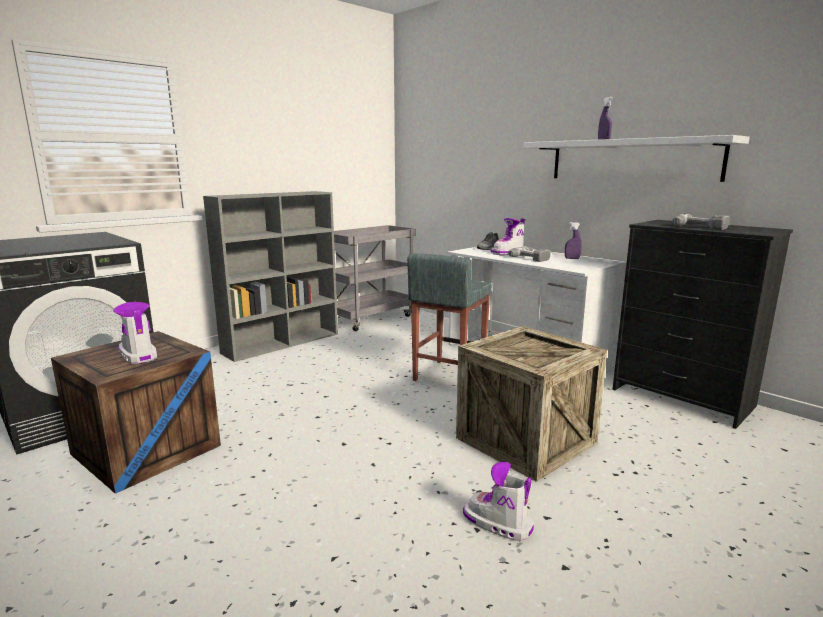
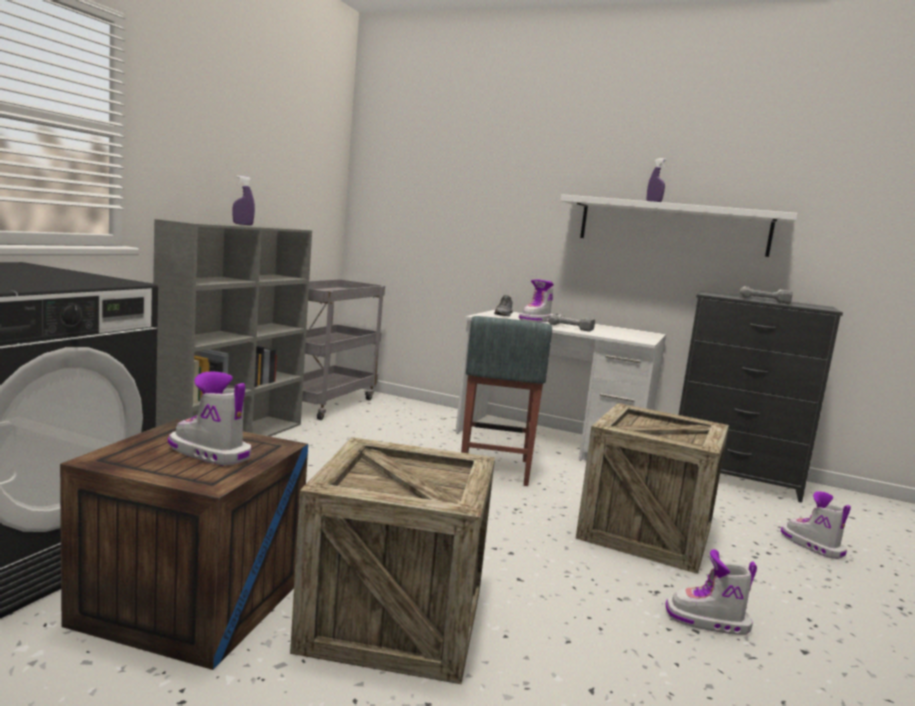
camera: 25 degrees left, 5 degrees down
purple spray bottle [565,222,582,259] -> purple spray bottle moved to [233,175,255,225]
none -> crate [290,437,495,684]
none -> boot [781,491,851,559]

